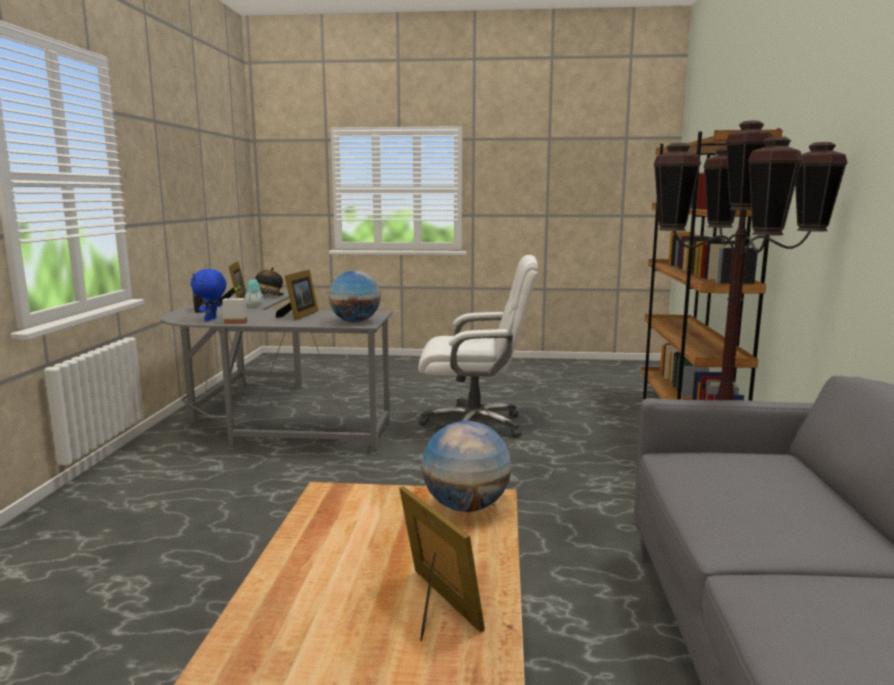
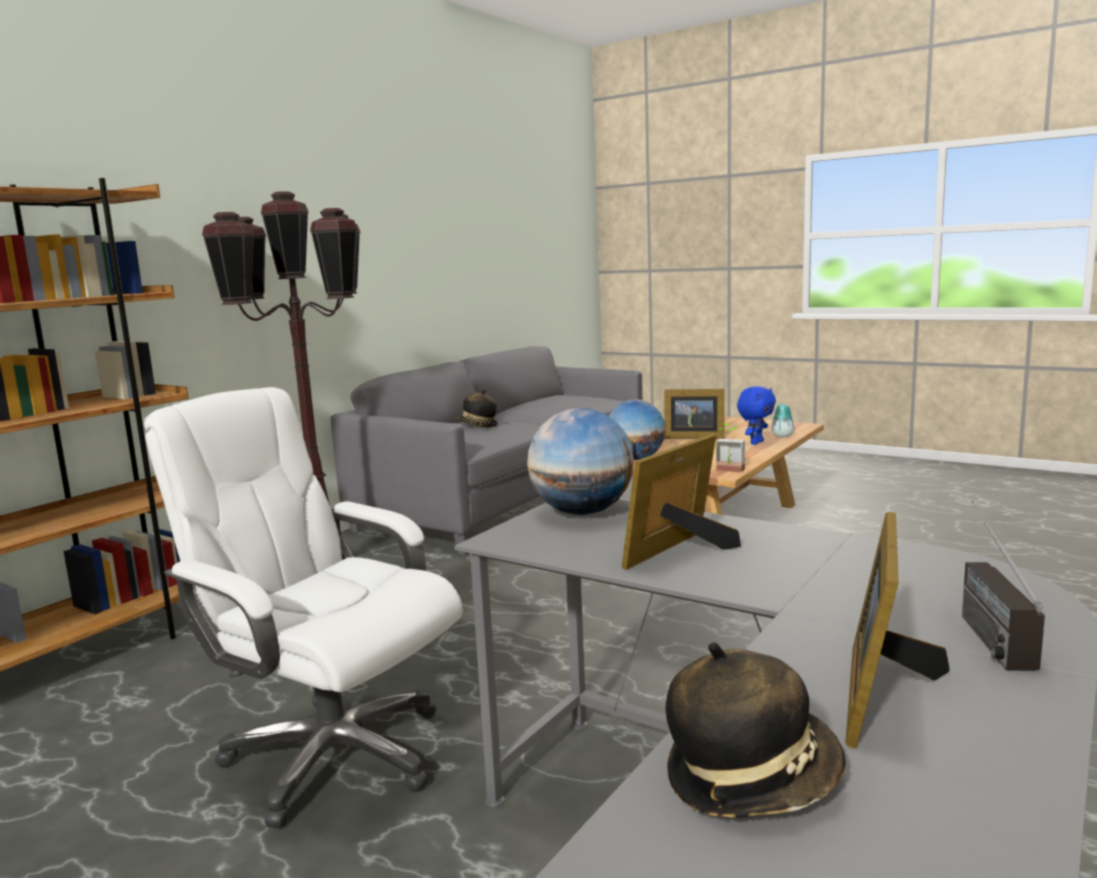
camera: 150 degrees left, 0 degrees up
blue plush toy [191,269,227,321] -> blue plush toy moved to [737,386,776,445]
potted plant [222,285,247,324] -> potted plant moved to [716,423,745,472]
vase [245,279,263,307] -> vase moved to [772,403,794,437]
picture frame [399,486,485,641] -> picture frame turned 75 degrees counterclockwise [665,389,724,439]
none -> hat [455,389,498,427]

